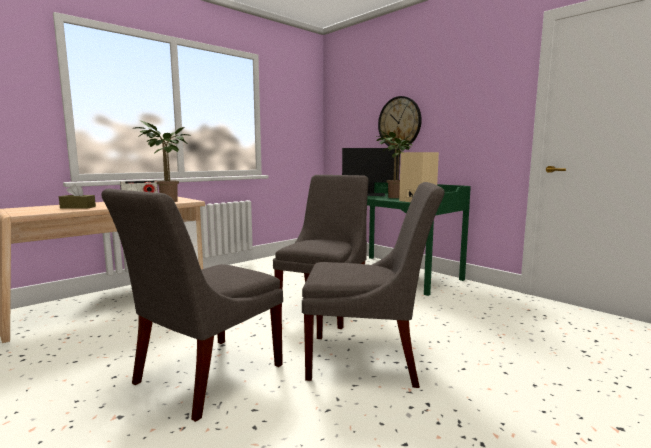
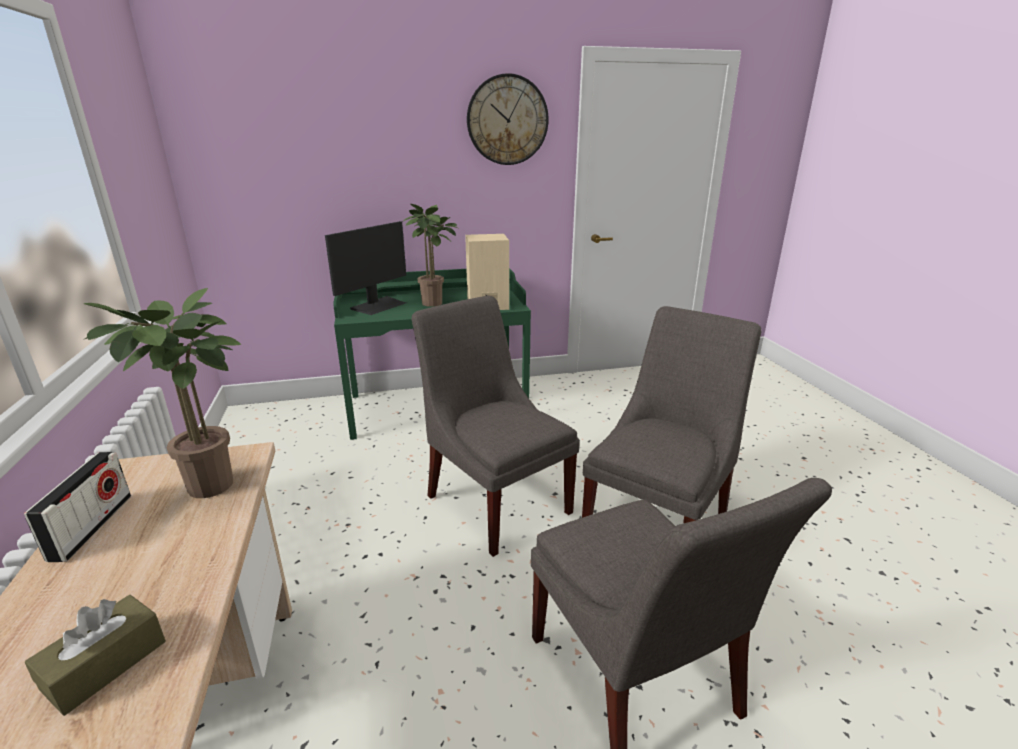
camera: 60 degrees left, 15 degrees up
wall clock [378,96,422,147] -> wall clock moved to [467,73,549,165]

